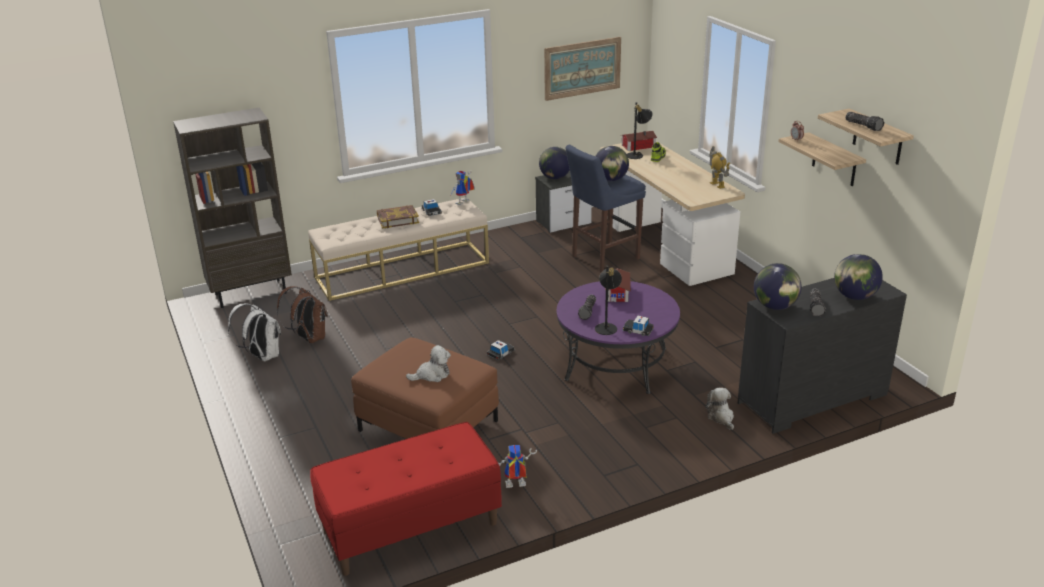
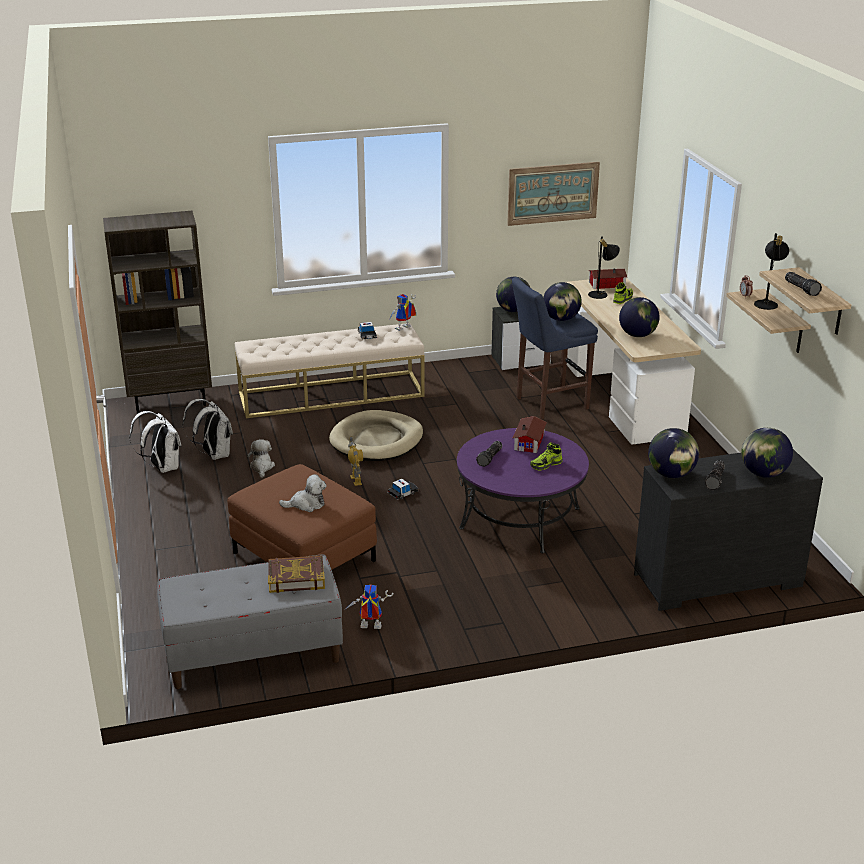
camera: 10 degrees right, 0 degrees up
brown backpack [277,286,328,343] -> white backpack [183,399,233,460]
red bench [310,422,502,576] -> grey bench [157,555,343,689]
book [377,205,419,229] -> book moved to [268,555,325,593]
black table lamp [595,265,622,335] -> black table lamp moved to [754,233,789,310]
toy car [622,316,654,336] -> none
plush toy [705,388,734,430] -> plush toy moved to [247,439,275,478]
toy robot [709,146,730,189] -> toy robot moved to [348,437,363,486]
none -> beige dog bed [329,410,423,461]
none -> shoe [530,442,563,471]
none -> globe [619,297,660,337]

